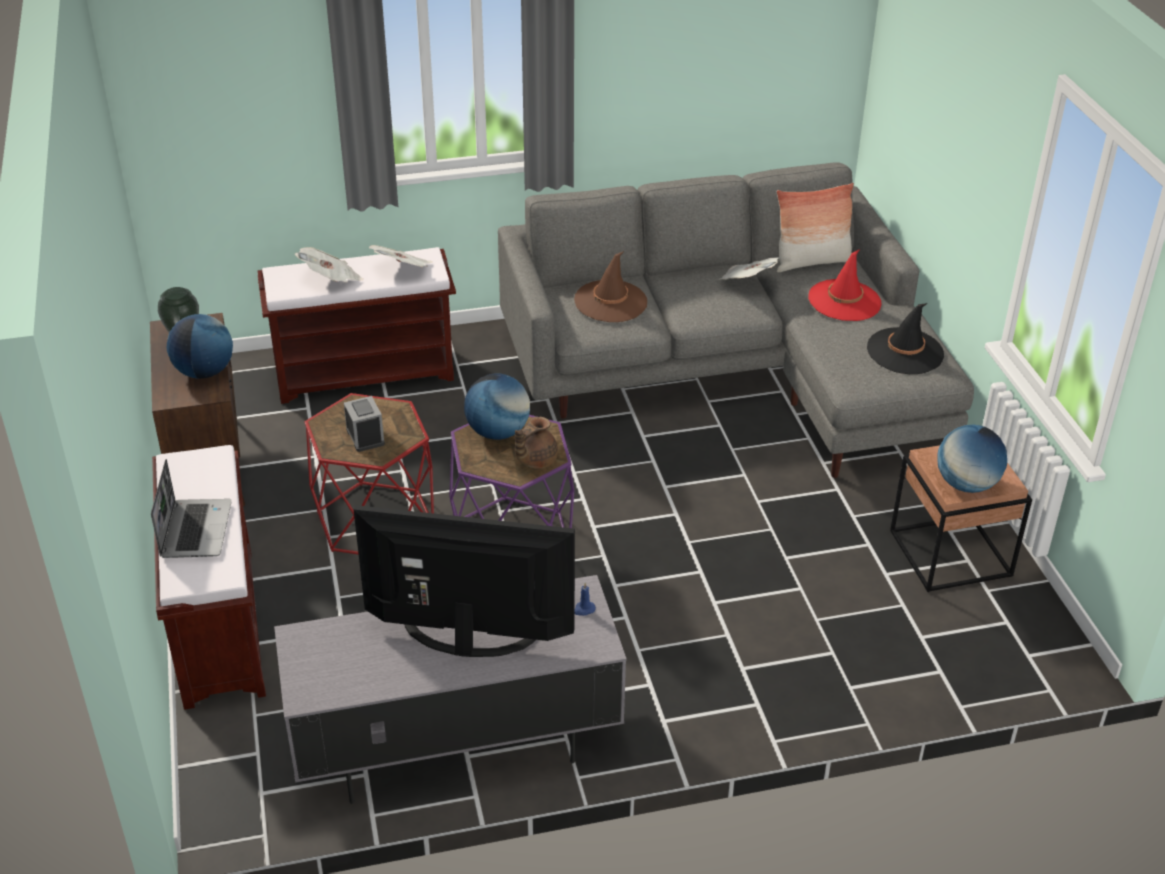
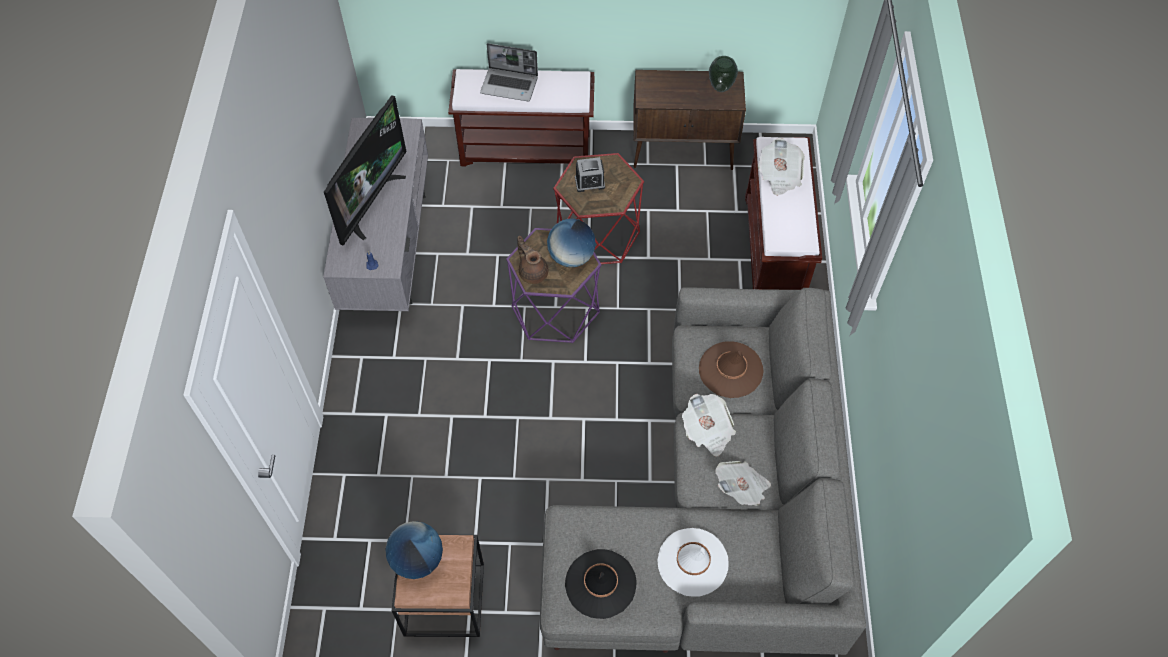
camera: 105 degrees right, 20 degrees up
globe [167,314,233,379] -> none
newspaper [369,245,432,267] -> newspaper moved to [682,394,736,457]
pillow [777,183,854,272] -> none
red hat [808,249,881,321] -> white hat [657,528,729,596]

